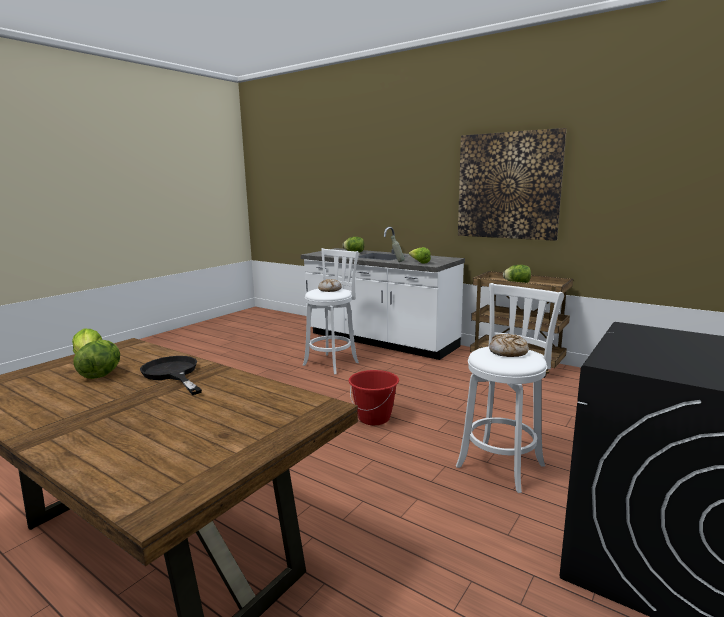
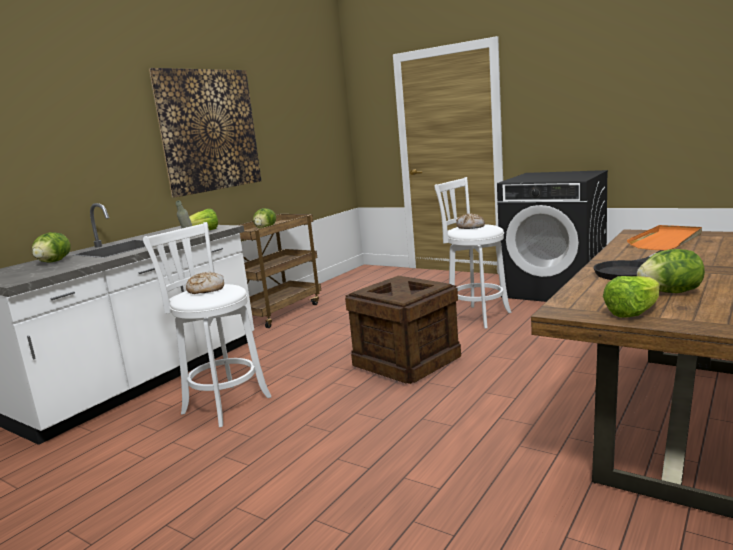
camera: 90 degrees left, 0 degrees up
red bucket [349,370,399,425] -> crate [345,276,461,384]
none -> orange tray [627,225,702,250]

